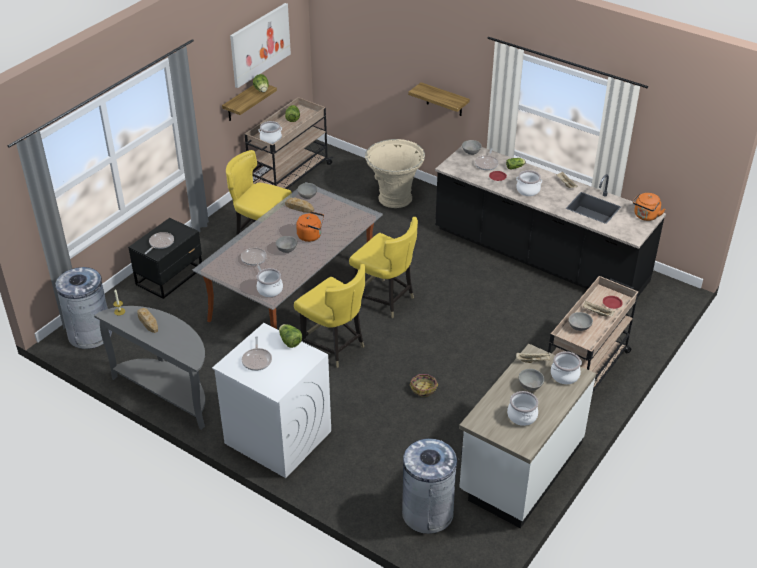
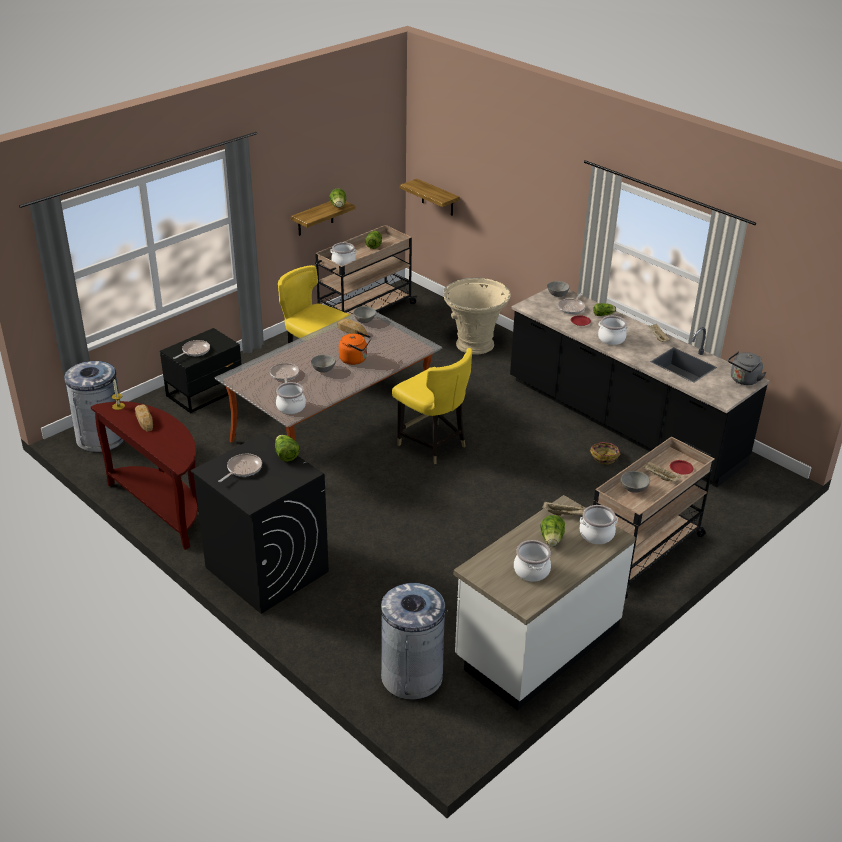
camera: 10 degrees right, 5 degrees down
grey console table [94,306,205,430] -> brown console table [91,401,198,550]
white washing machine [212,323,331,478] -> black washing machine [190,433,329,614]
picture [230,3,291,88] -> none
frying pan [242,336,272,371] -> frying pan turned 150 degrees counterclockwise [218,454,262,483]
yellow chair [294,264,365,368] -> none
shelf [408,82,470,116] -> shelf moved to [400,179,460,216]
basket [410,374,438,397] -> basket moved to [590,442,620,464]
grey bowl [519,369,544,391] -> lettuce [541,515,565,546]
orange kettle [633,193,665,221] -> grey kettle [728,351,767,385]

